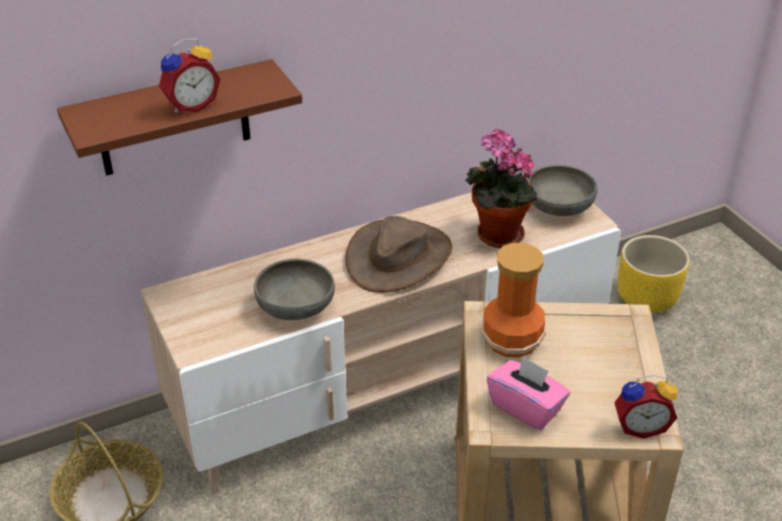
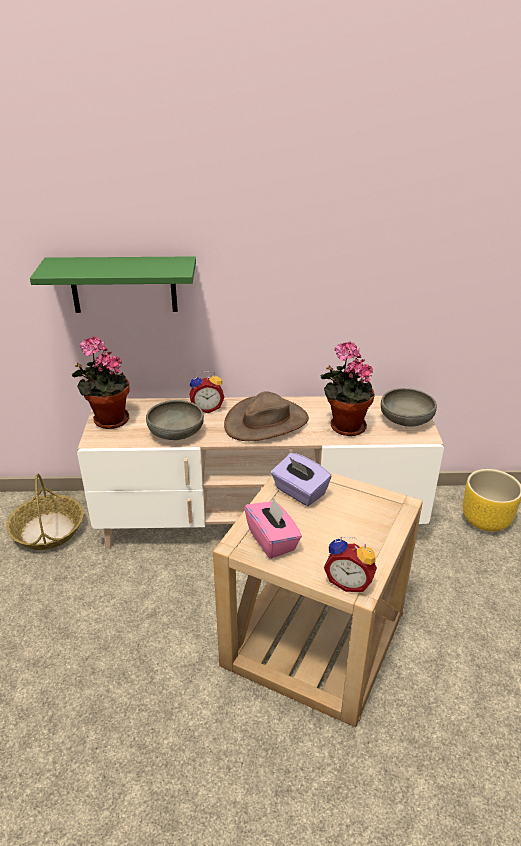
camera: 25 degrees right, 5 degrees down
brown shelf [57,59,302,176] -> green shelf [30,256,196,313]
alarm clock [159,39,220,113] -> alarm clock moved to [189,371,224,413]
vase [481,243,546,357] -> purple tissue box [271,453,332,506]
none -> potted plant [72,336,130,429]

